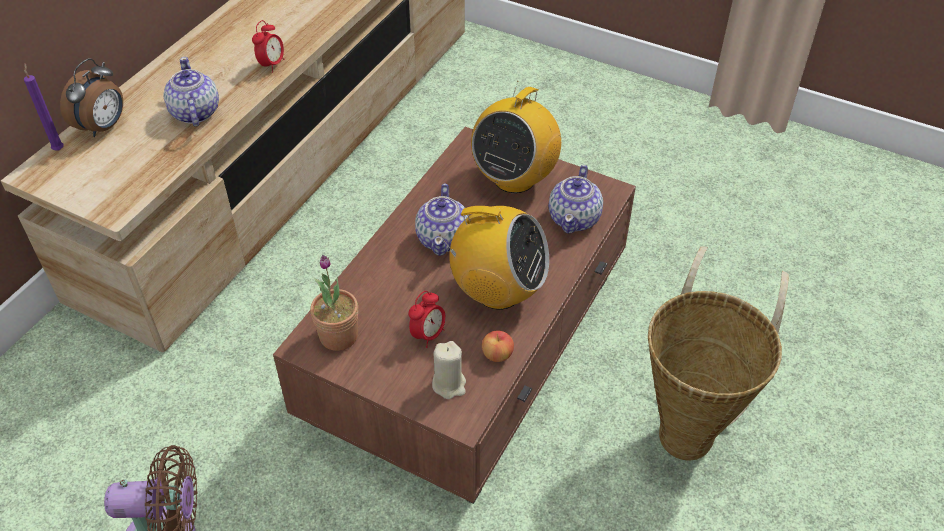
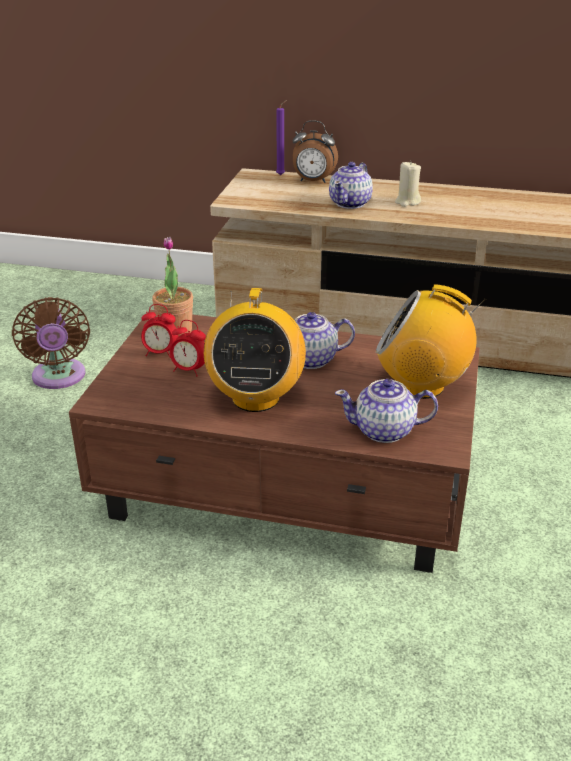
camera: 75 degrees right, 15 degrees down
teapot [164,57,219,127] -> teapot turned 150 degrees clockwise [329,162,373,209]
alarm clock [252,20,285,72] -> alarm clock moved to [141,304,178,358]
beige candle [432,341,466,399] -> beige candle moved to [395,162,421,207]
apple [482,331,514,362] -> none
basket [648,246,789,460] -> none

